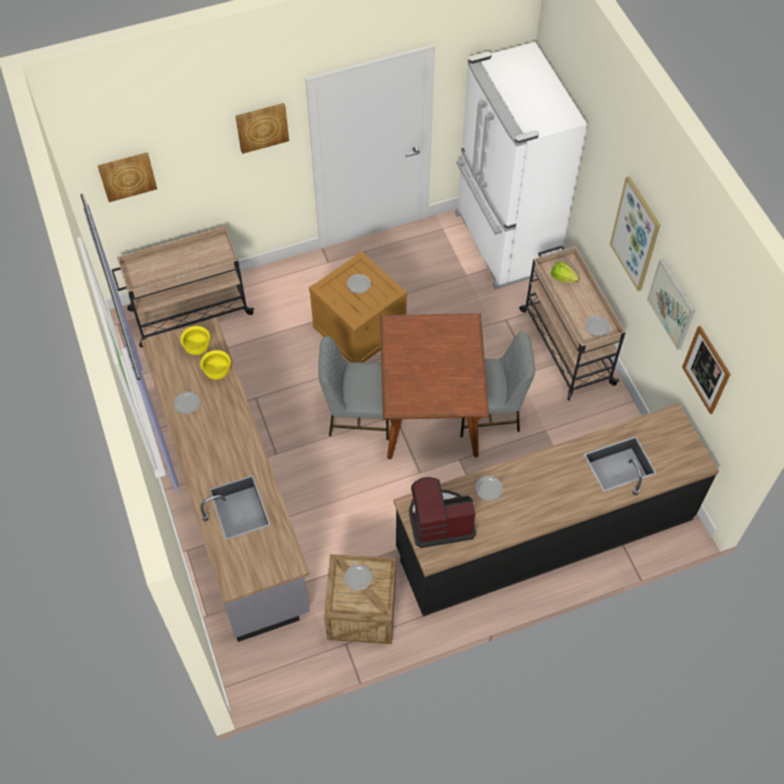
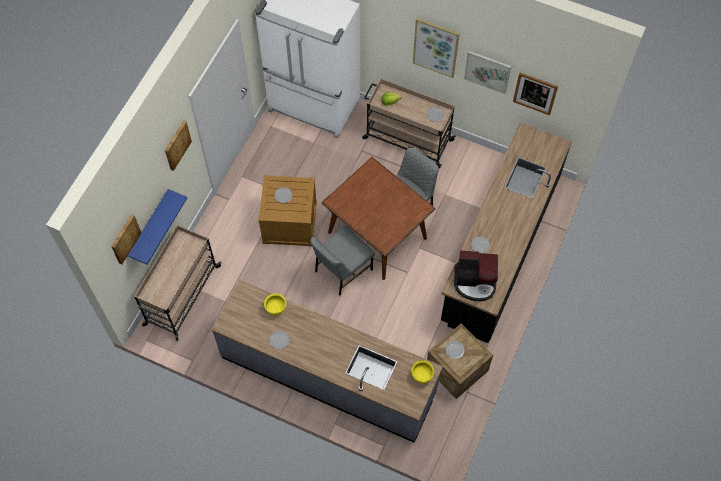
camera: 45 degrees left, 5 degrees up
yellow bowl [180,326,210,355] -> yellow bowl moved to [411,360,434,384]
coffee machine [409,477,476,548] -> coffee machine turned 120 degrees counterclockwise [454,250,498,301]
none -> blue shelf [128,189,187,264]

